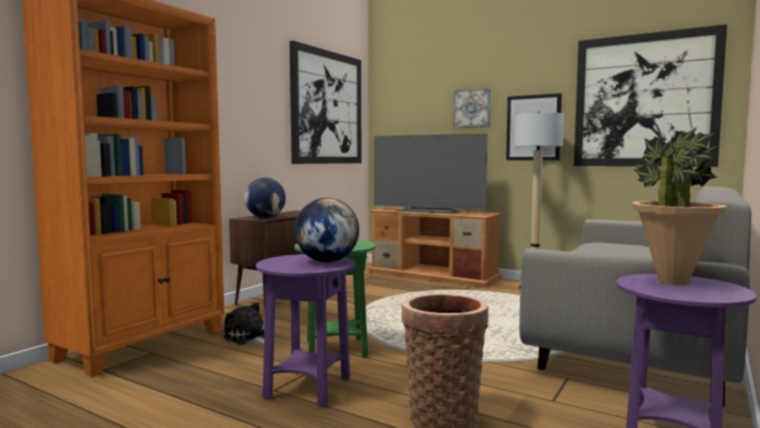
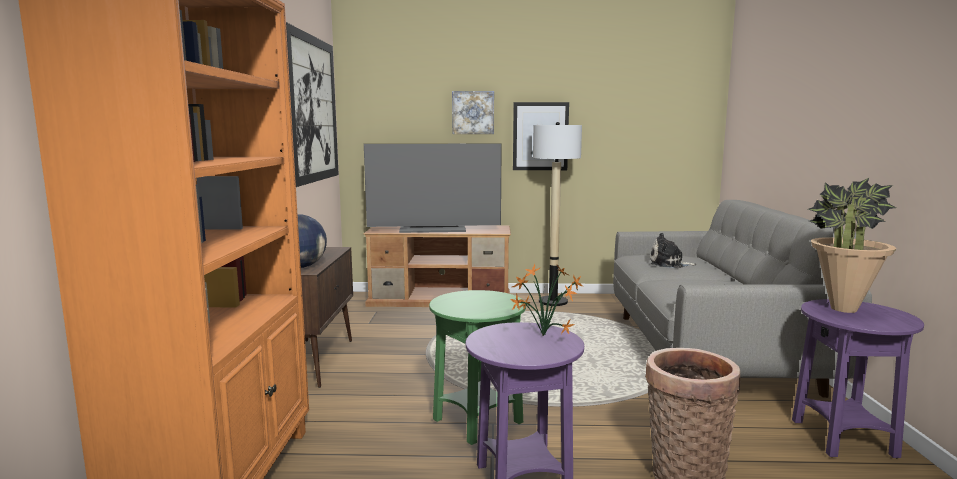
camera: 30 degrees left, 5 degrees up
plush toy [224,302,265,345] -> plush toy moved to [650,233,697,268]
globe [295,198,359,262] -> potted plant [510,264,583,335]
picture [574,24,727,167] -> none

